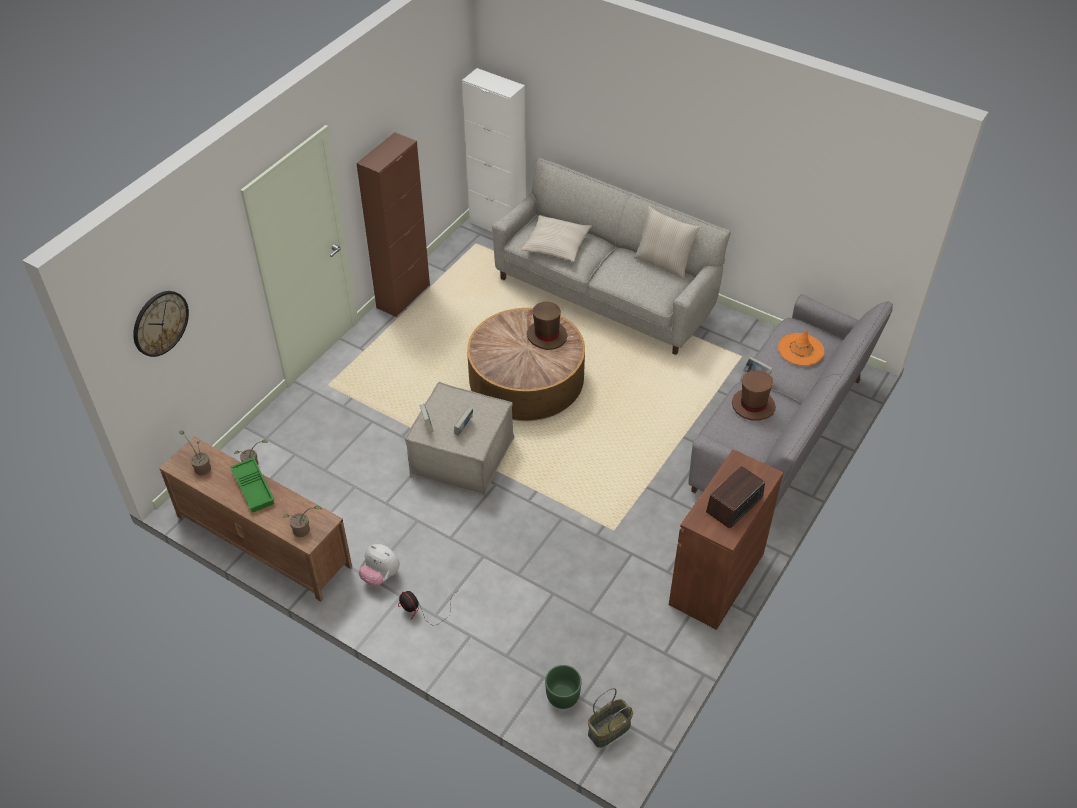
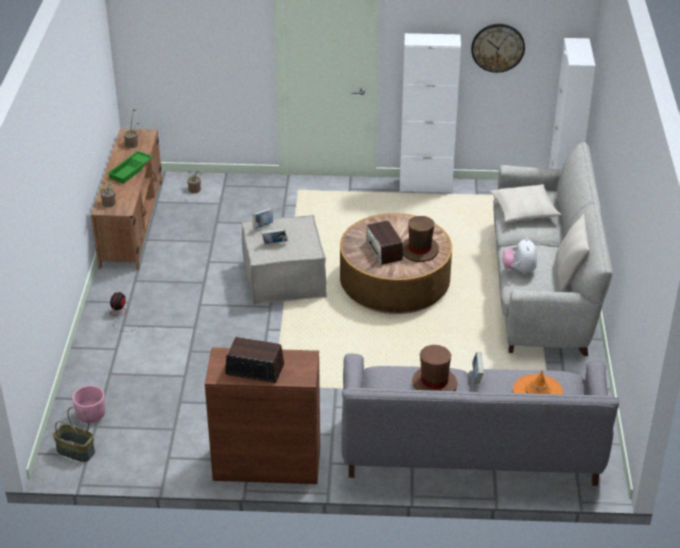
camera: 60 degrees right, 10 degrees down
wall clock [133,291,189,357] -> wall clock moved to [471,24,525,73]
brown cabinet [356,132,430,317] -> white cabinet [400,33,461,193]
plush toy [359,544,400,586] -> plush toy moved to [502,238,537,274]
green planter [545,665,582,709] -> pink planter [72,385,105,423]
none -> radio [366,220,403,265]

